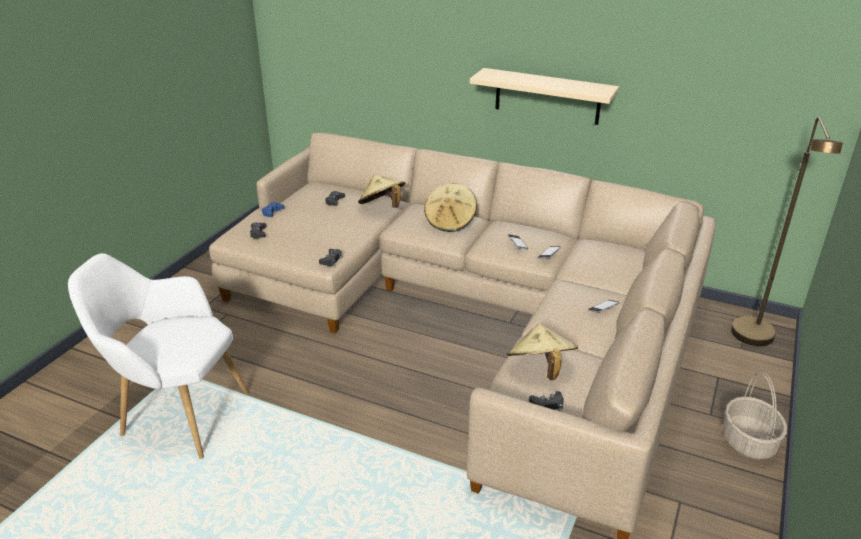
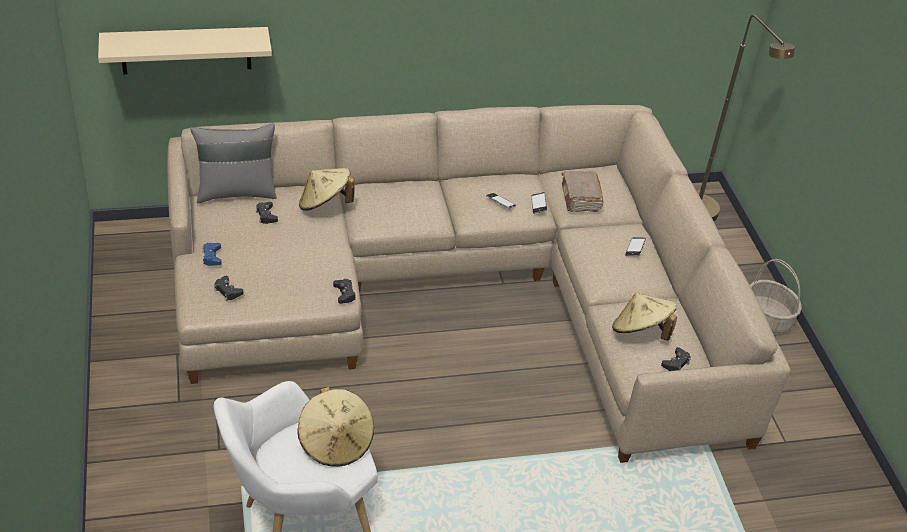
camera: 40 degrees left, 10 degrees up
beige hat [424,183,477,232] -> beige hat moved to [297,387,374,467]
beige shelf [470,68,619,125] -> beige shelf moved to [98,27,272,75]
none -> grey pillow [190,124,277,203]
none -> brown book [562,171,604,212]

